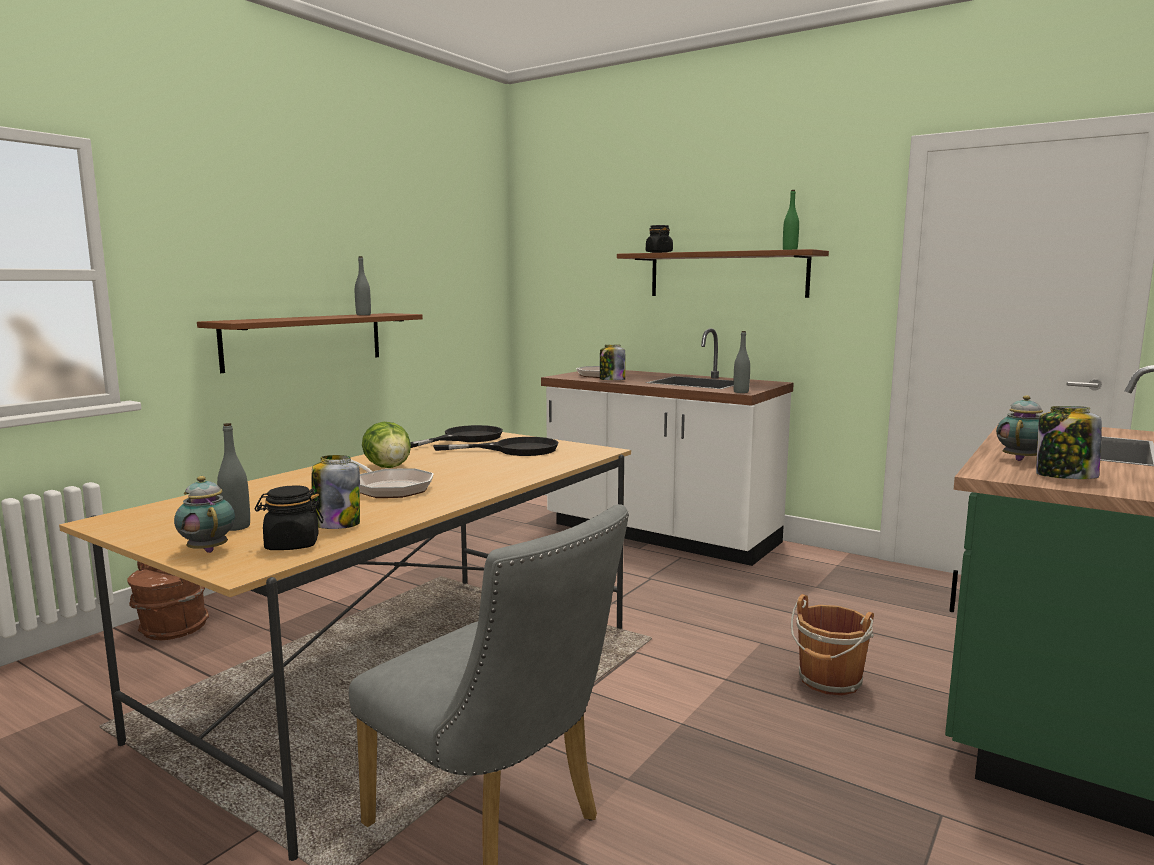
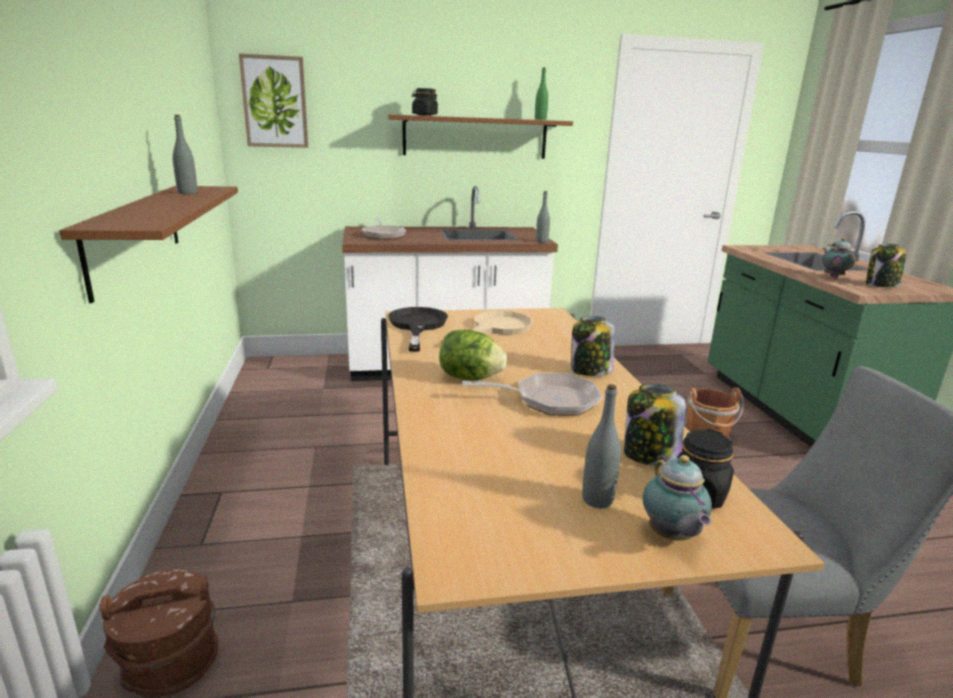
camera: 45 degrees left, 10 degrees up
teapot [174,476,235,553] -> teapot turned 105 degrees counterclockwise [643,454,712,541]
black frying pan [433,437,558,456] -> beige frying pan [441,311,533,343]
jar [600,345,626,380] -> jar moved to [571,316,615,376]
none -> picture [239,54,308,148]

